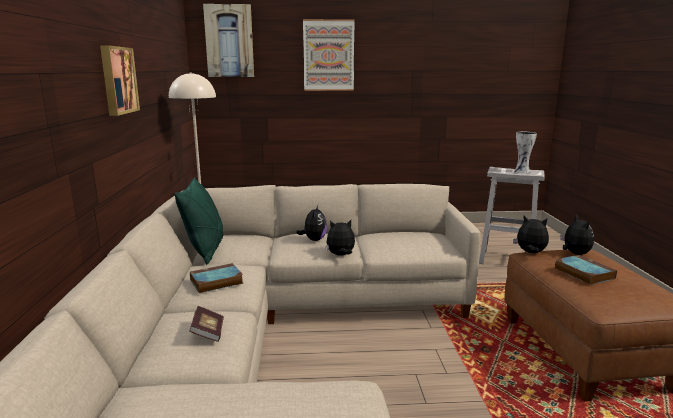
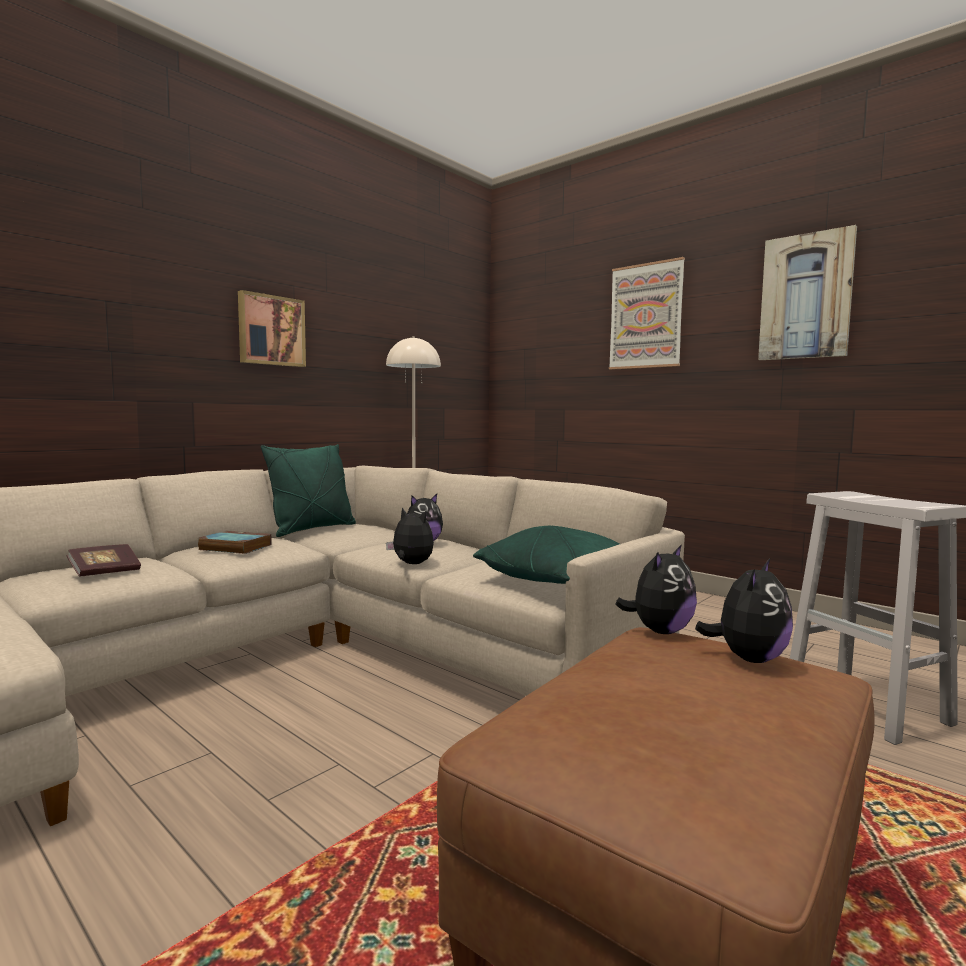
camera: 45 degrees right, 10 degrees down
picture [203,4,254,77] -> picture moved to [758,225,857,360]
plush toy [513,215,549,253] -> plush toy turned 60 degrees clockwise [615,544,697,634]
vase [514,132,537,174] -> none
book [555,255,617,285] -> none
none -> green pillow [473,526,620,584]

